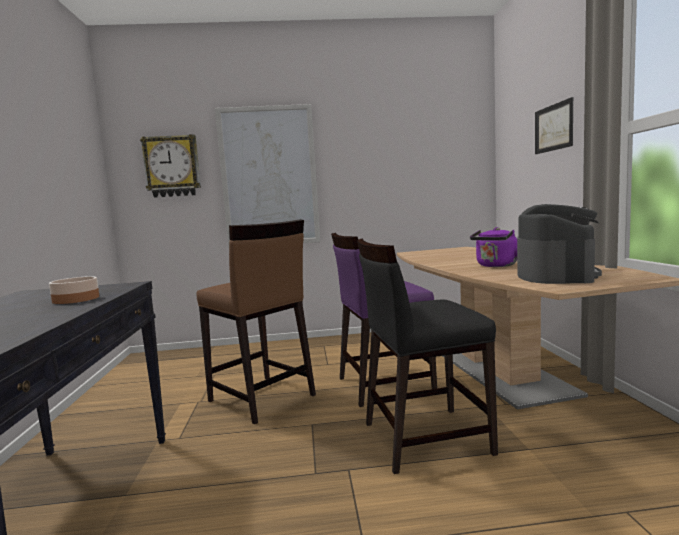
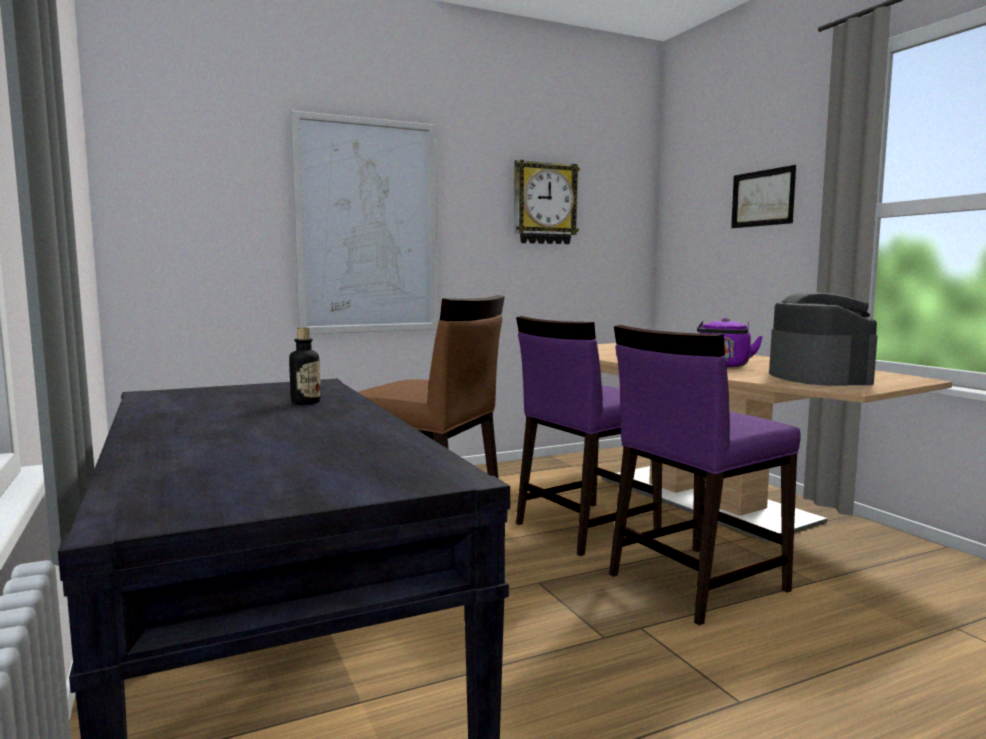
camera: 20 degrees left, 0 degrees up
bowl [49,276,99,304] -> bottle [289,327,321,405]
wall clock [140,134,201,198] -> wall clock moved to [514,160,580,244]
black chair [357,238,498,474] -> purple chair [609,325,801,625]

